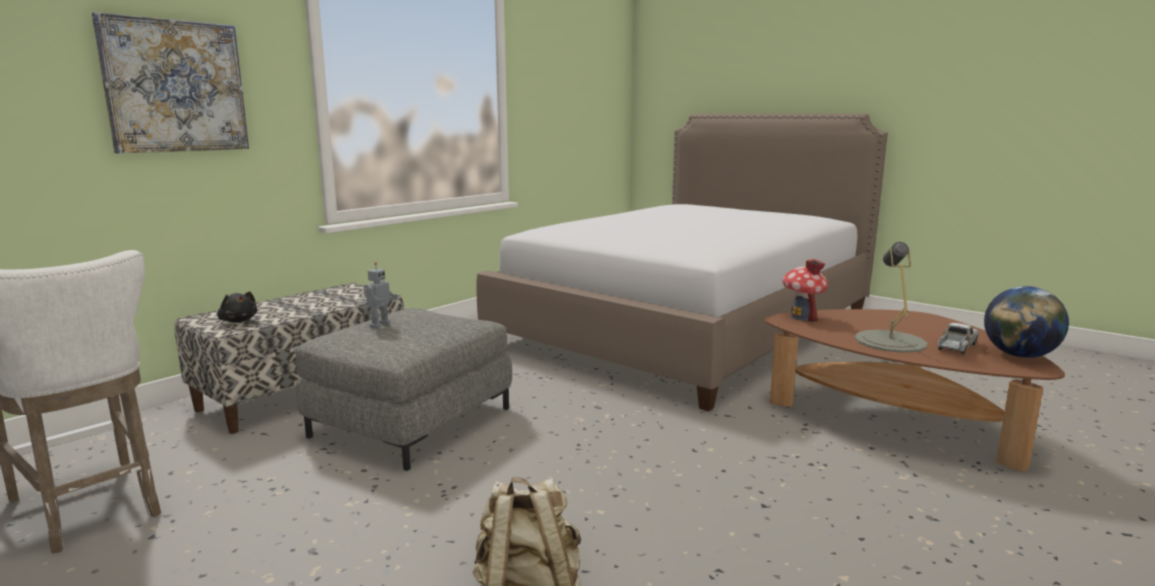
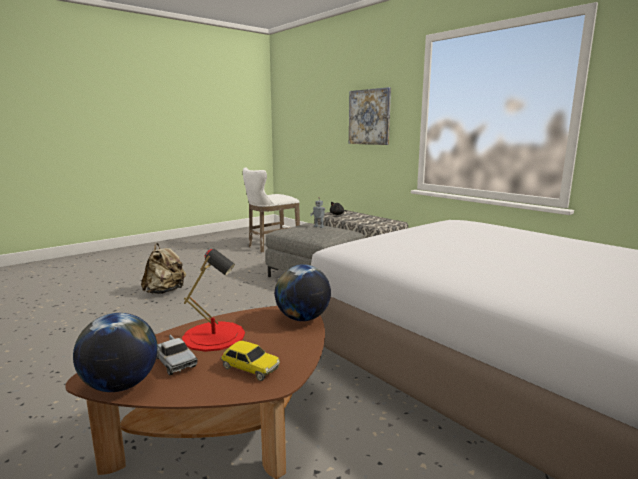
camera: 100 degrees right, 0 degrees up
toy house [782,259,828,322] -> globe [275,264,331,321]
grey table lamp [855,242,927,353] -> red table lamp [182,248,245,352]
none -> toy car [221,341,280,381]

